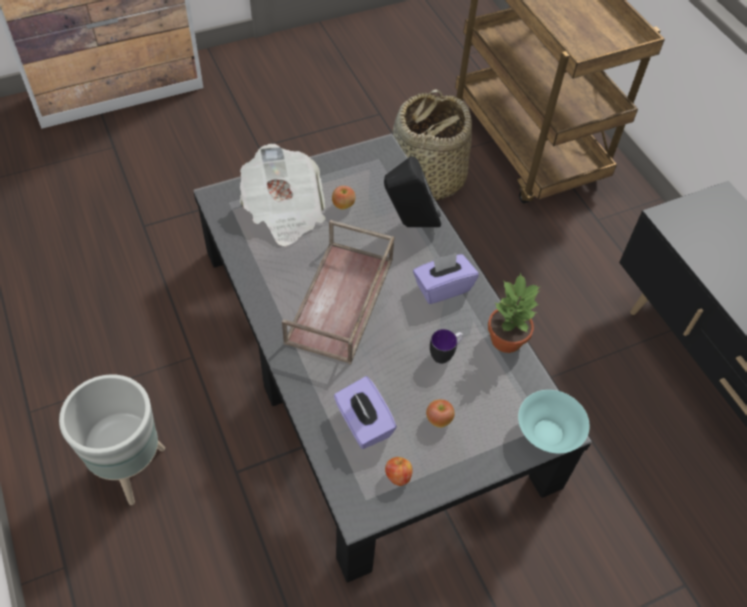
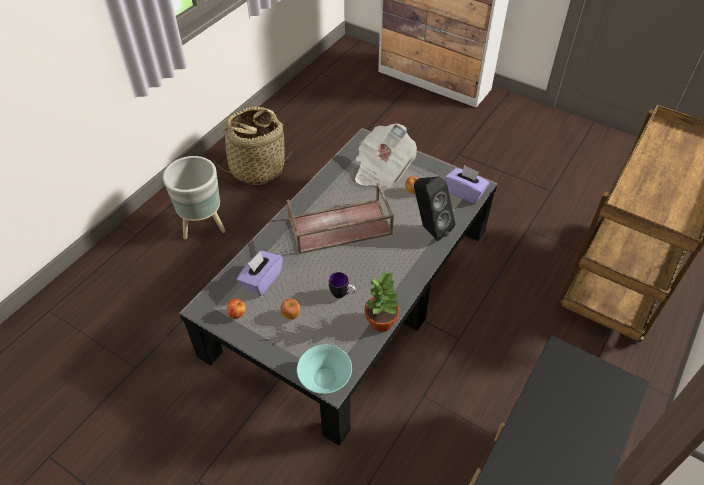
camera: 60 degrees right, 5 degrees down
basket [393,89,472,201] -> basket moved to [212,107,291,185]
purple tissue box [413,253,479,304] -> purple tissue box moved to [445,165,490,204]

